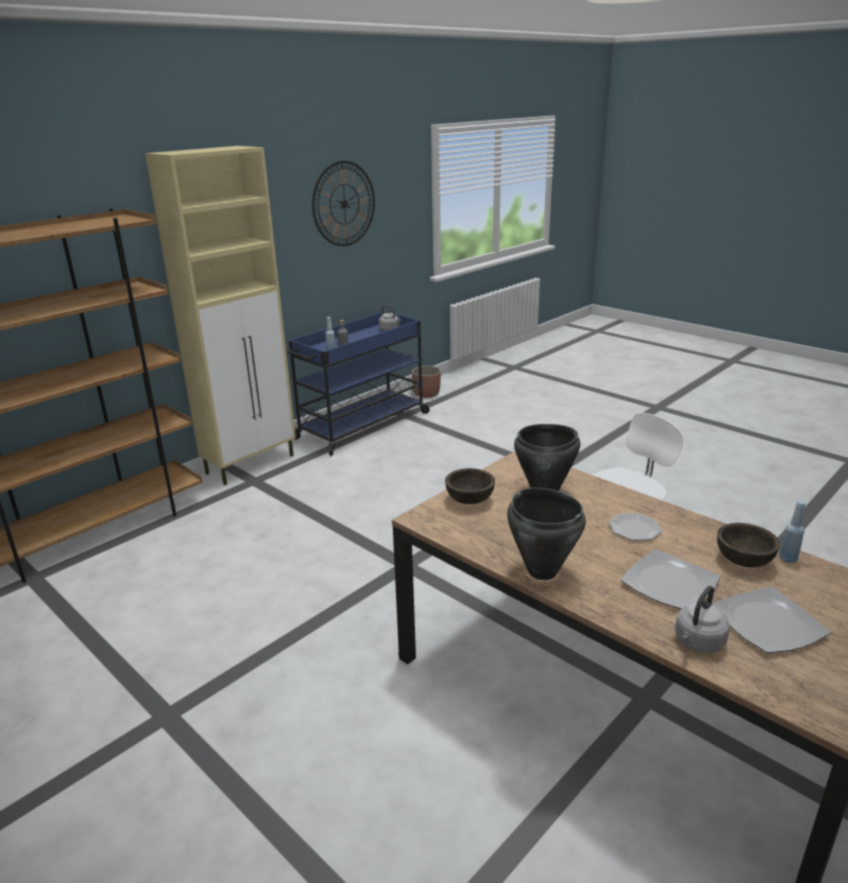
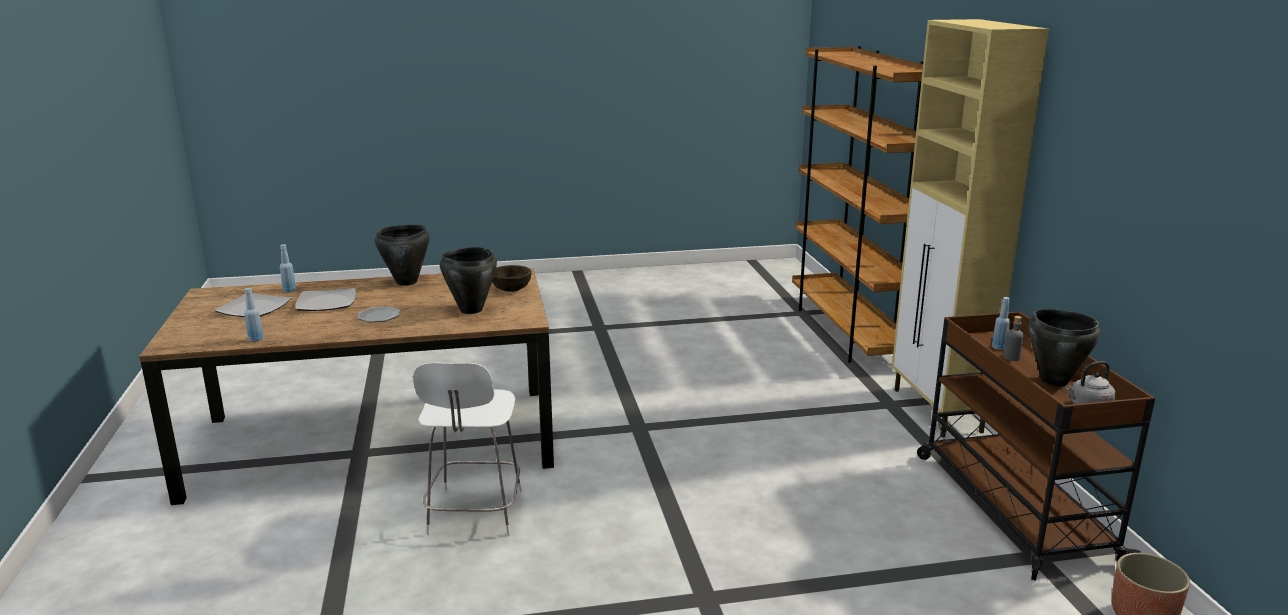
camera: 125 degrees right, 5 degrees down
blue cart [287,311,431,456] -> brown cart [917,312,1155,581]
wall clock [312,161,375,246] -> none
grey kettle [675,586,730,653] -> blue bottle [280,244,296,292]
brown bowl [717,523,780,567] -> none
none -> black cooking pot [1028,309,1100,387]

